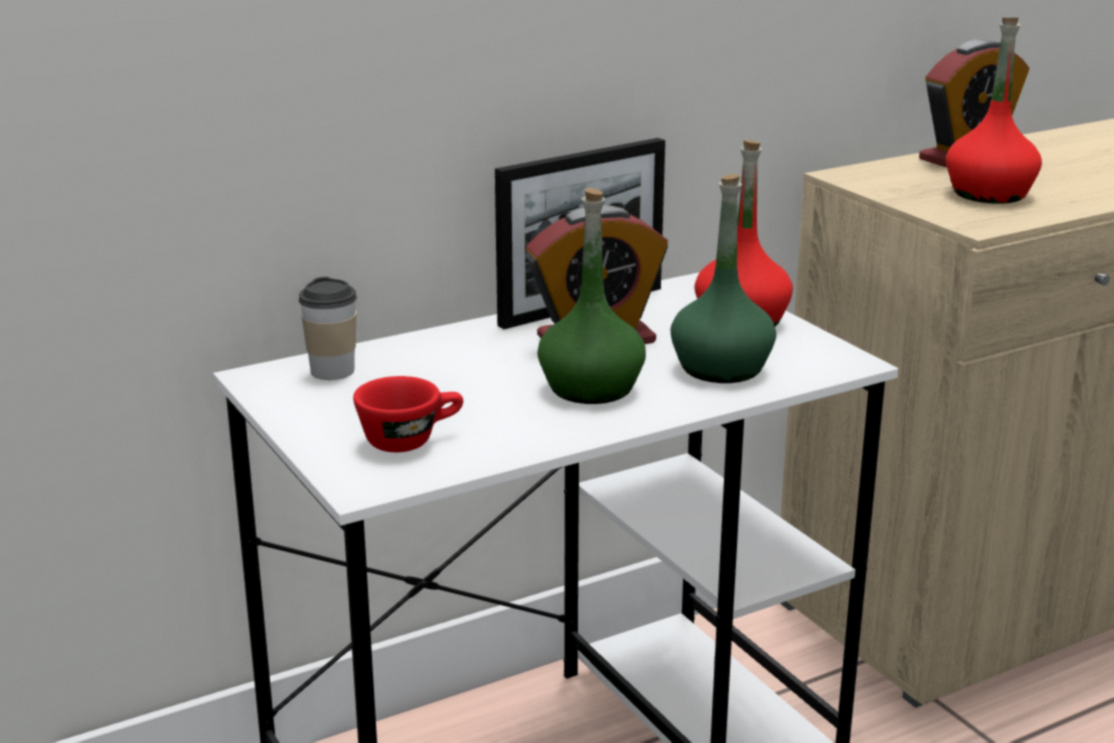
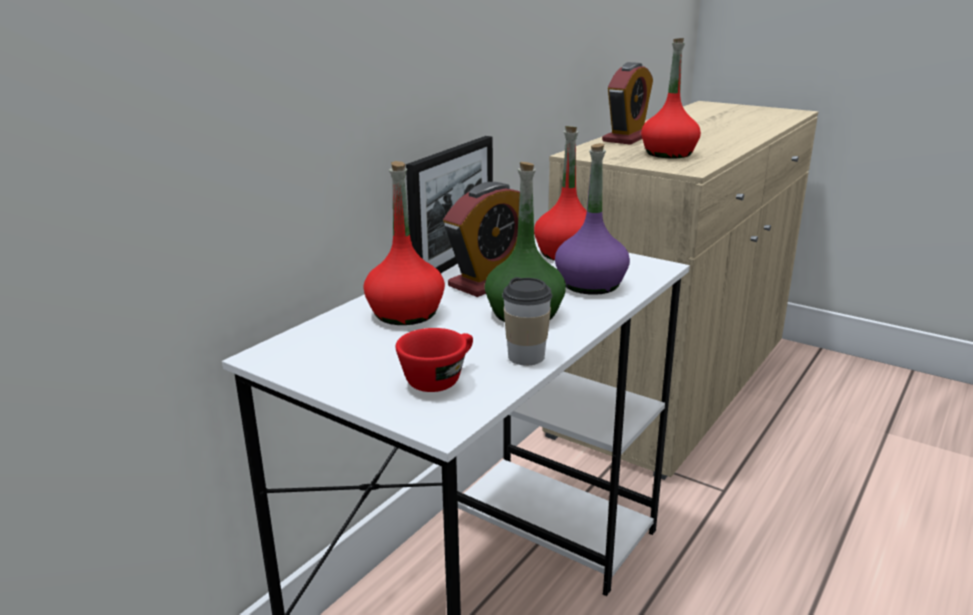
camera: 25 degrees left, 0 degrees up
cup [299,277,357,380] -> cup moved to [502,277,552,365]
green bottle [670,174,776,383] -> purple bottle [555,143,630,295]
none -> red bottle [364,161,445,325]

